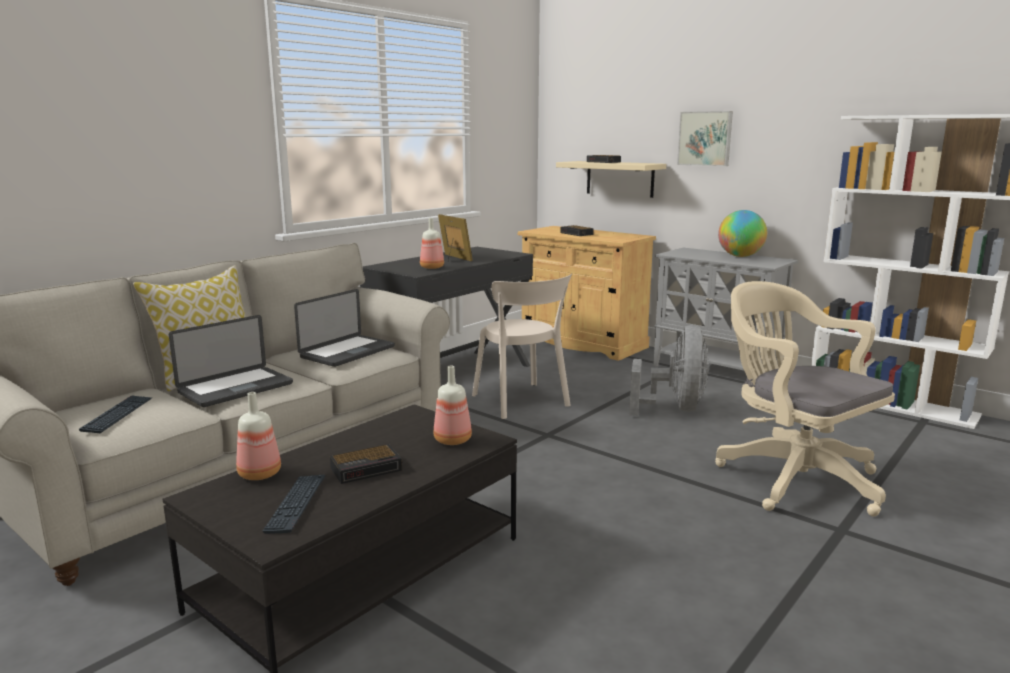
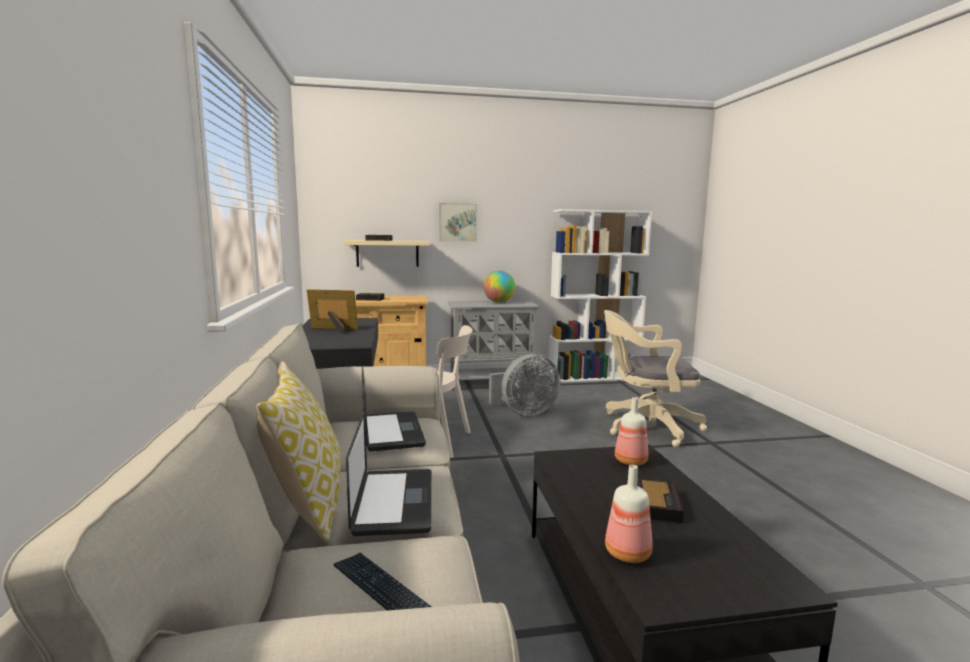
camera: 50 degrees left, 5 degrees down
keyboard [263,475,325,534] -> none
bottle [420,218,444,269] -> none
grey fan [629,325,709,416] -> grey fan turned 105 degrees clockwise [489,354,560,416]

